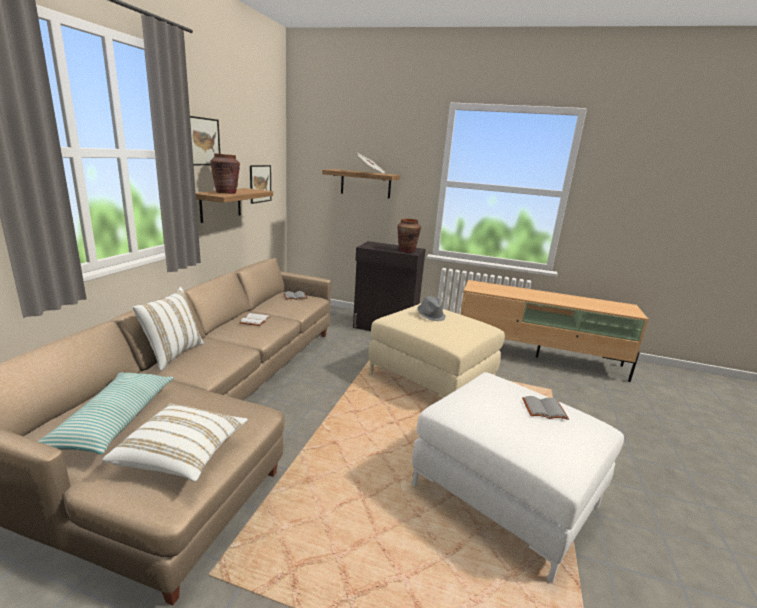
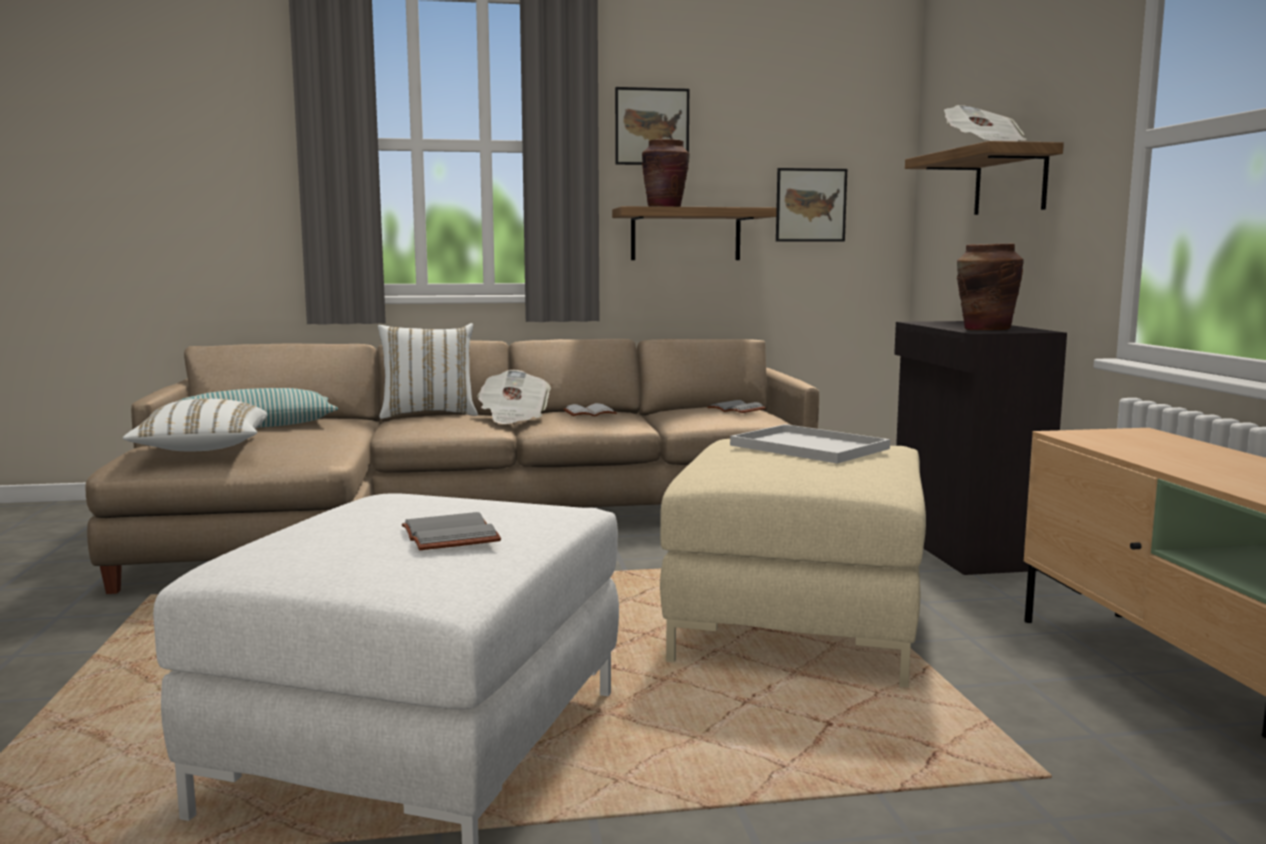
camera: 65 degrees right, 10 degrees down
grey hat [418,296,446,321] -> white tray [730,424,890,464]
none -> newspaper [477,370,551,424]

